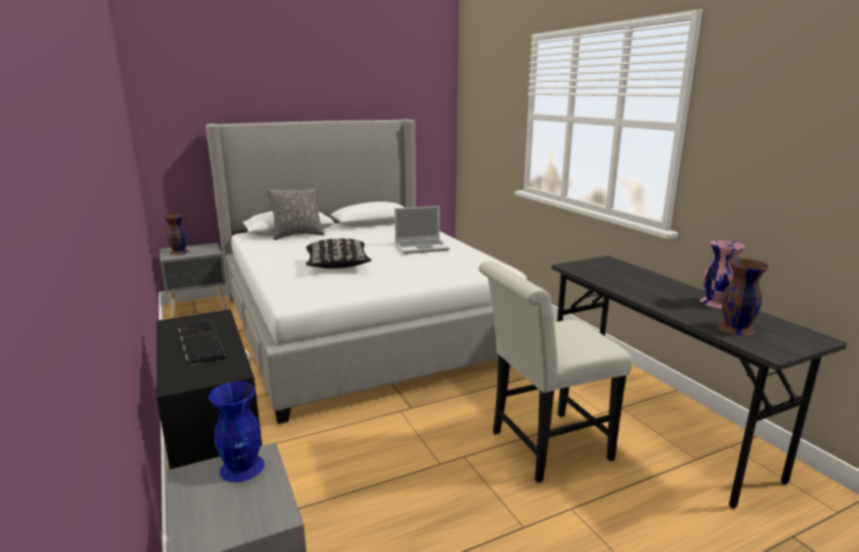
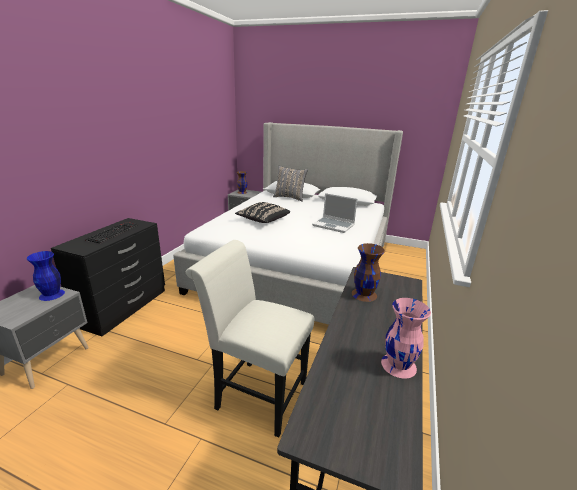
camera: 45 degrees right, 5 degrees up
brown vase [717,259,769,336] -> brown vase moved to [352,243,385,302]

